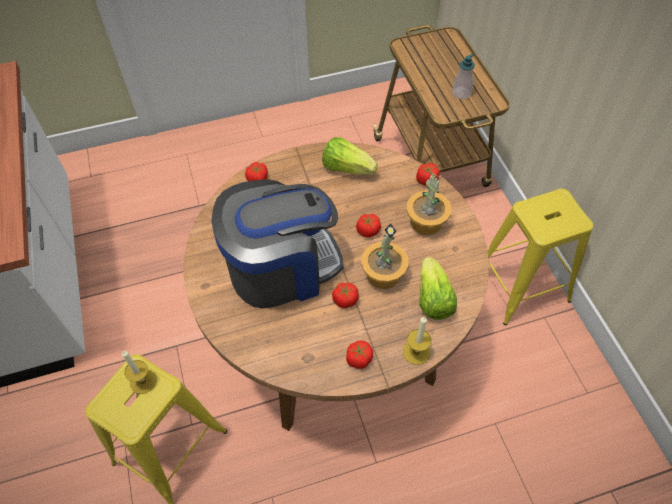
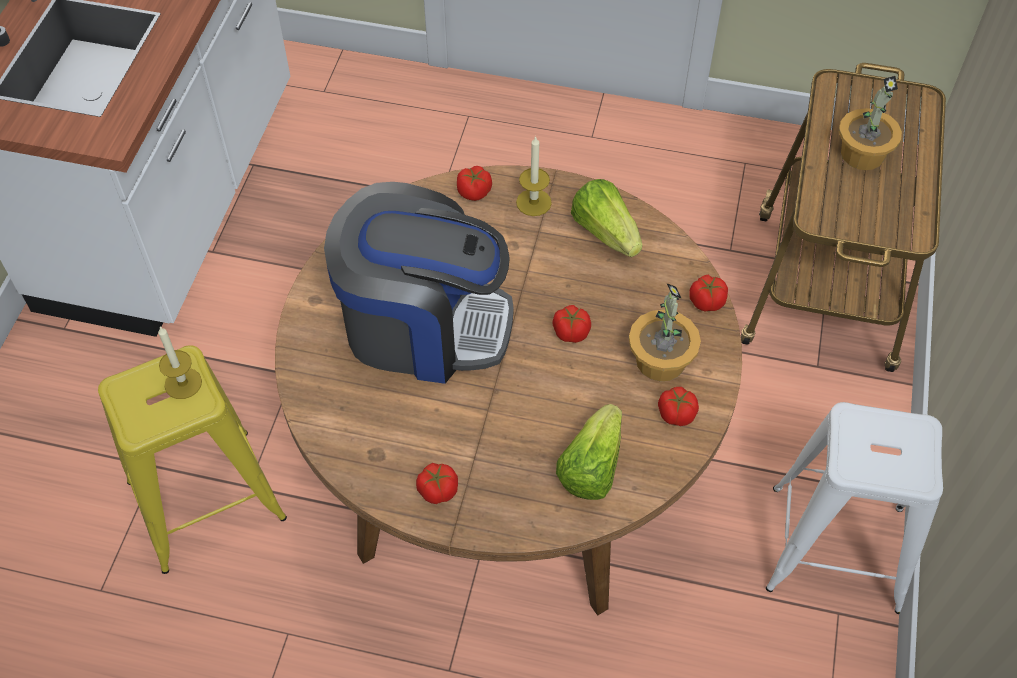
camera: 30 degrees right, 0 degrees up
tomato [332,282,359,308] -> tomato moved to [658,387,699,426]
potted plant [361,223,408,289] -> potted plant moved to [839,76,902,170]
candle [403,316,431,365] -> candle moved to [516,136,552,216]
soap dispenser [452,53,475,99] -> none
yellow stool [488,189,593,325] -> white stool [766,402,943,614]

